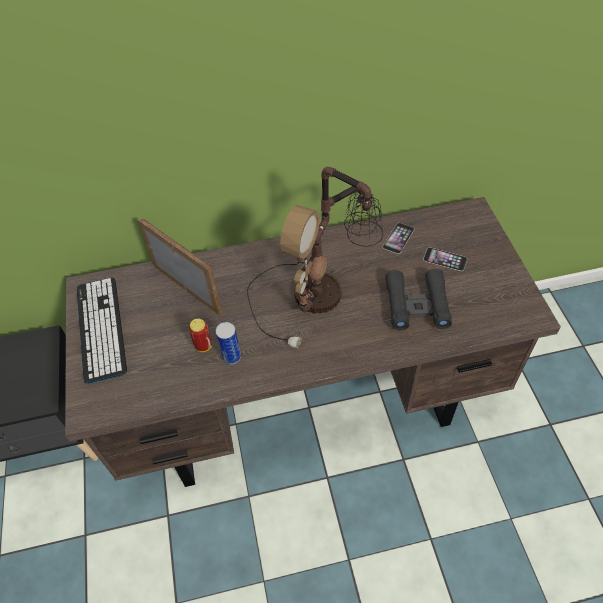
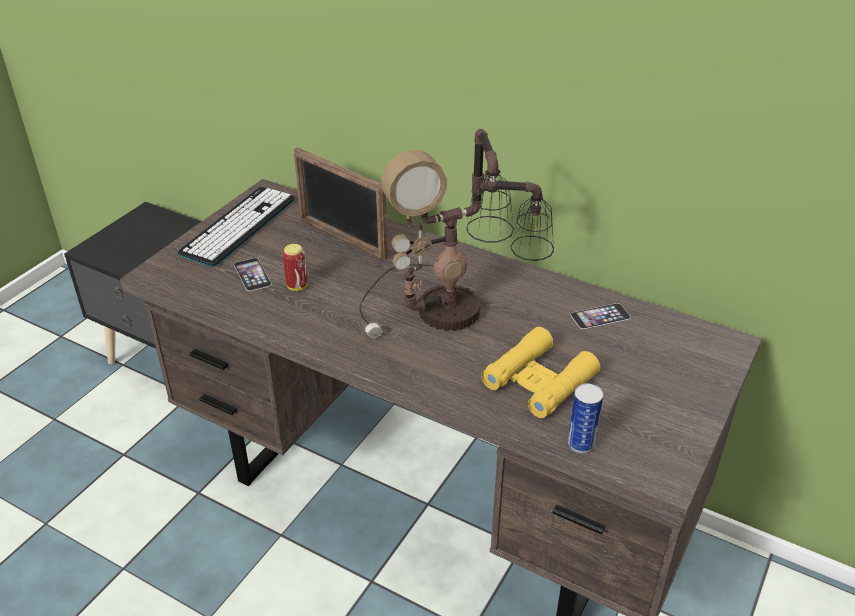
camera: 40 degrees right, 15 degrees down
picture frame [138,218,222,315] -> picture frame turned 135 degrees clockwise [294,147,388,261]
can [216,322,241,364] -> can moved to [568,383,603,454]
black binoculars [385,269,452,330] -> yellow binoculars [481,327,600,418]
phone [423,247,467,271] -> phone moved to [234,258,272,291]

